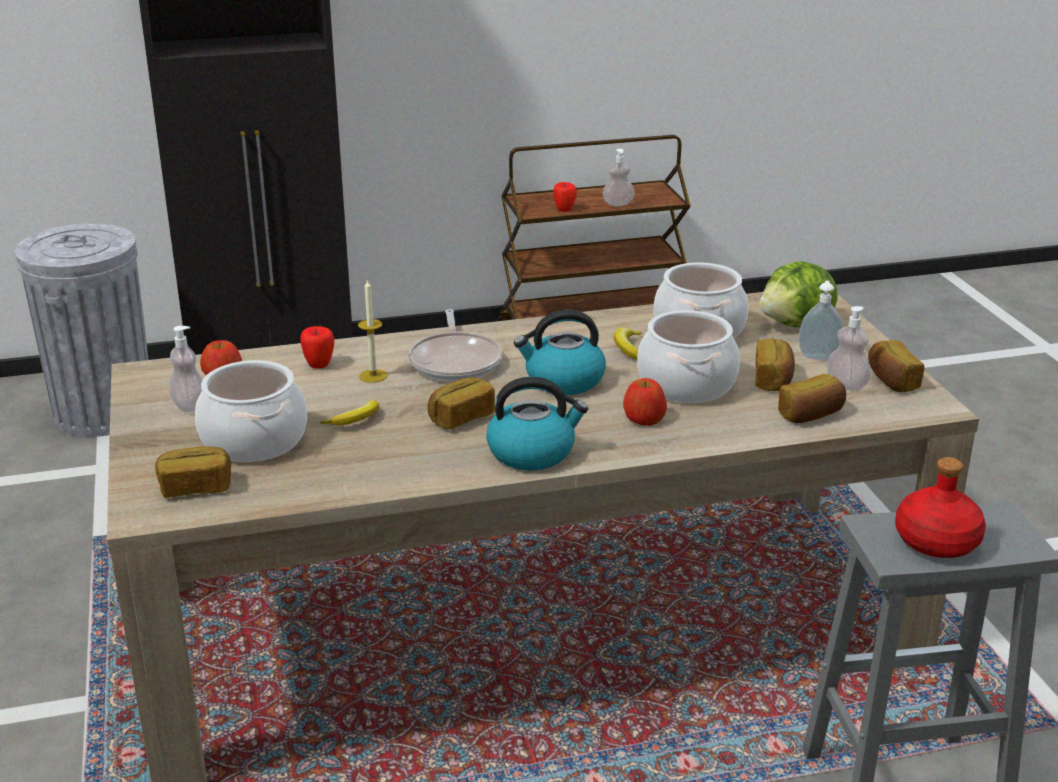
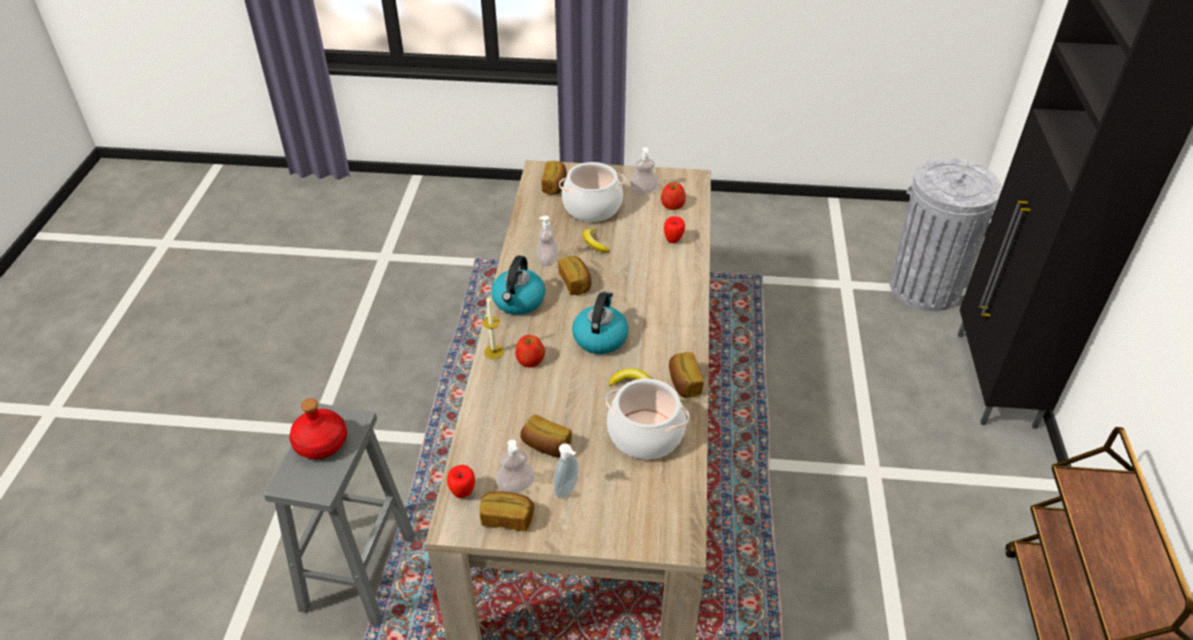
camera: 110 degrees right, 15 degrees up
candle [358,279,387,383] -> candle moved to [482,296,504,359]
frying pan [409,309,502,381] -> none
apple [553,182,577,212] -> apple moved to [447,465,475,498]
soap dispenser [603,149,635,206] -> soap dispenser moved to [537,216,558,266]
cooking pot [637,310,740,403] -> none
lettuce [759,261,838,327] -> none
bread [778,374,846,423] -> bread moved to [669,352,704,398]

